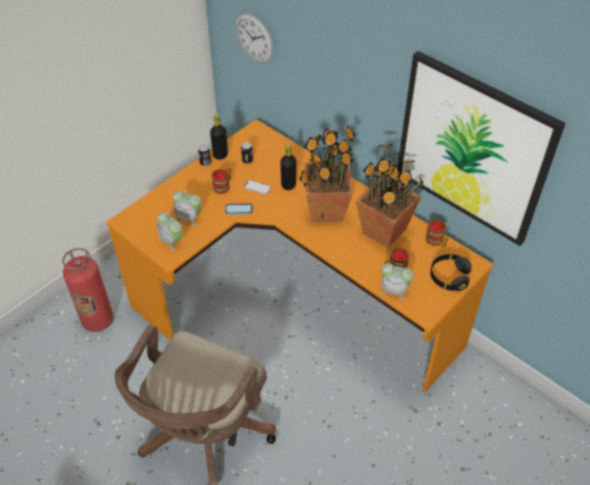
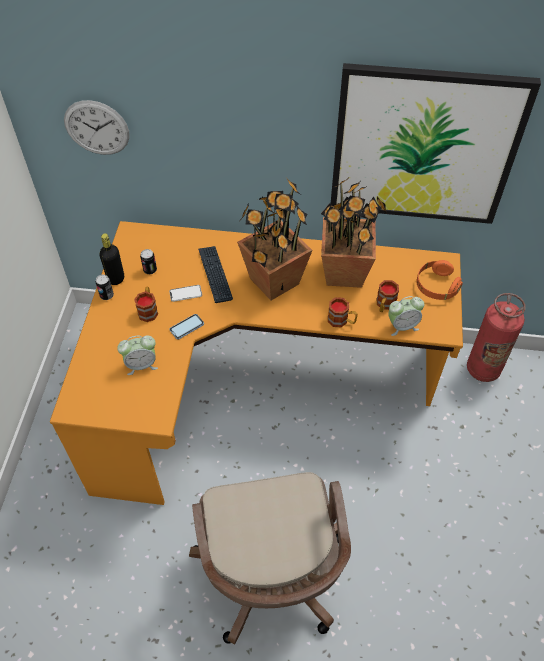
camera: 35 degrees left, 5 degrees up
fire extinguisher [62,248,113,332] -> fire extinguisher moved to [467,293,526,382]
alarm clock [157,212,183,252] -> none
black bottle [280,144,296,190] -> keyboard [198,246,233,303]
mug [426,219,448,247] -> mug moved to [328,297,358,327]
black headphones [430,254,471,291] -> orange headphones [416,260,463,300]

